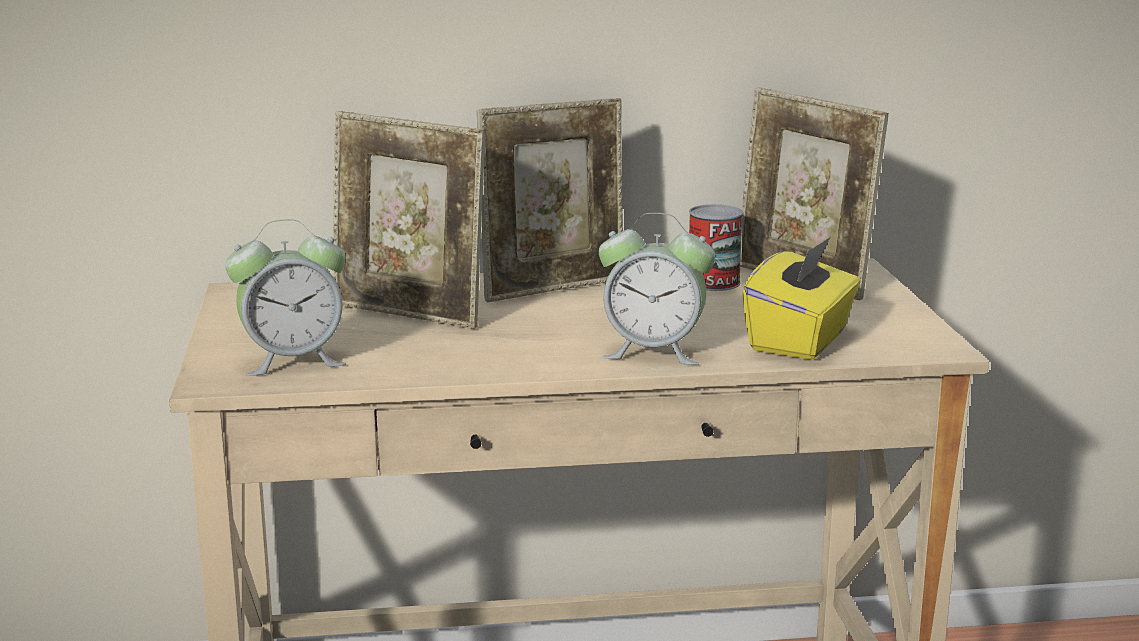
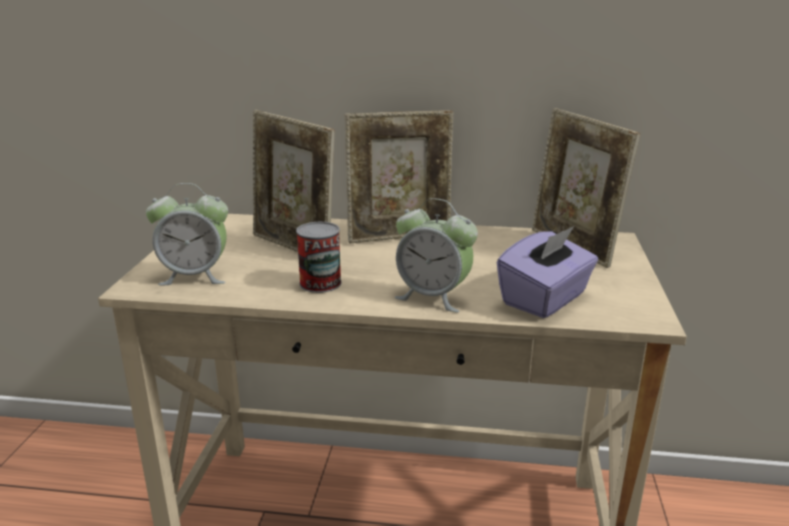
camera: 15 degrees right, 5 degrees up
can [689,204,743,291] -> can moved to [296,222,342,293]
yellow tissue box [742,237,860,360] -> purple tissue box [497,226,598,318]

